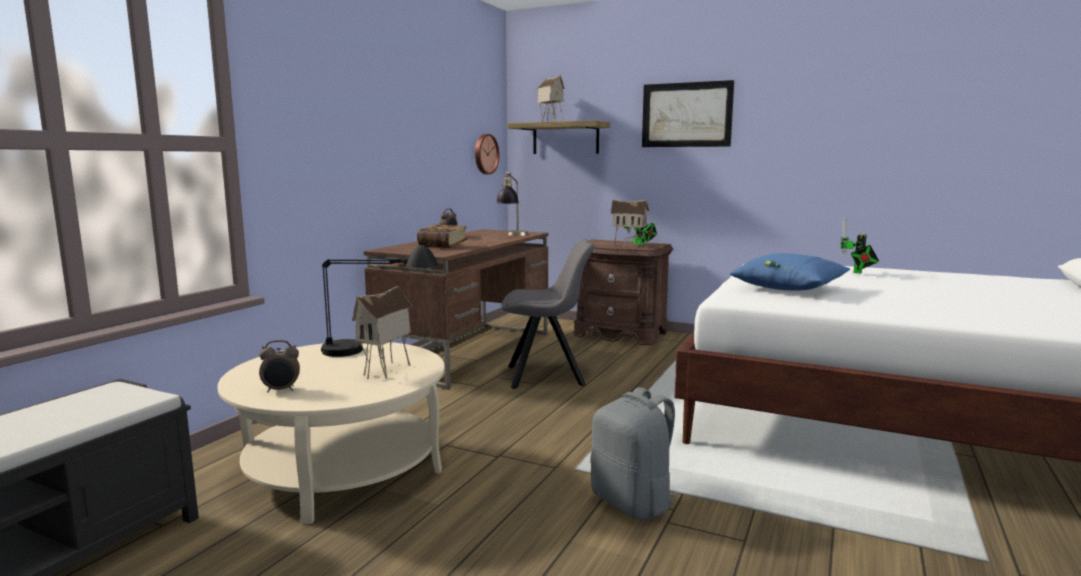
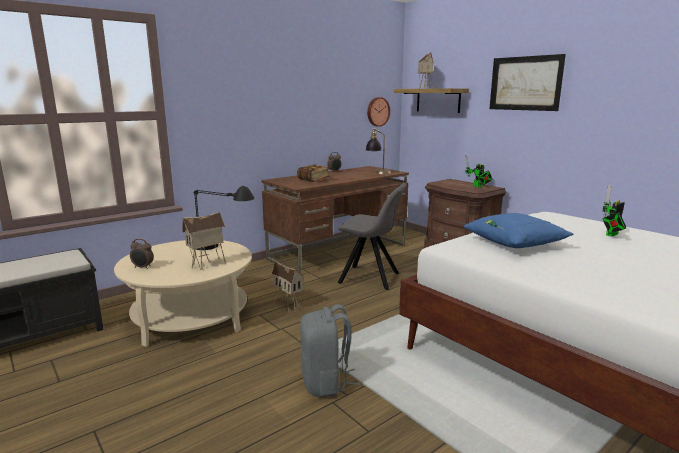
camera: 25 degrees right, 5 degrees up
toy house [610,199,649,248] -> toy house moved to [272,261,305,312]

